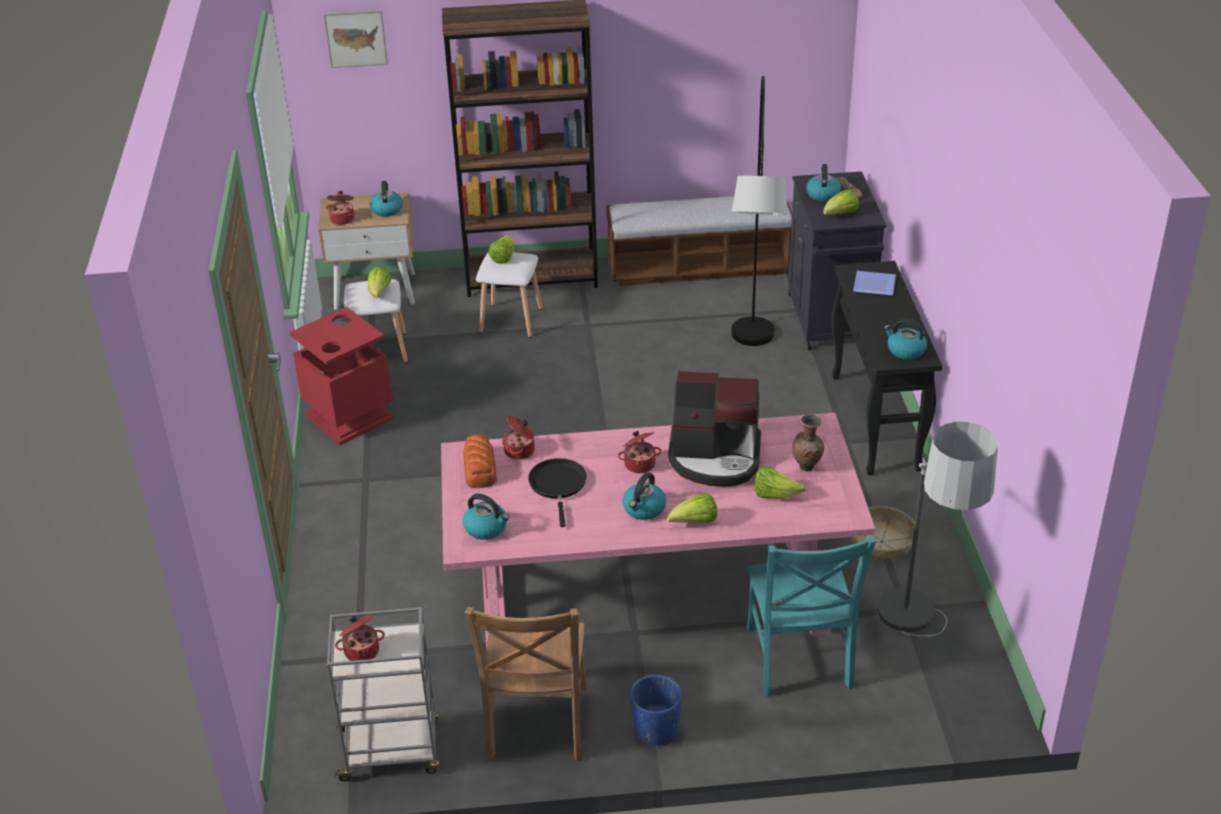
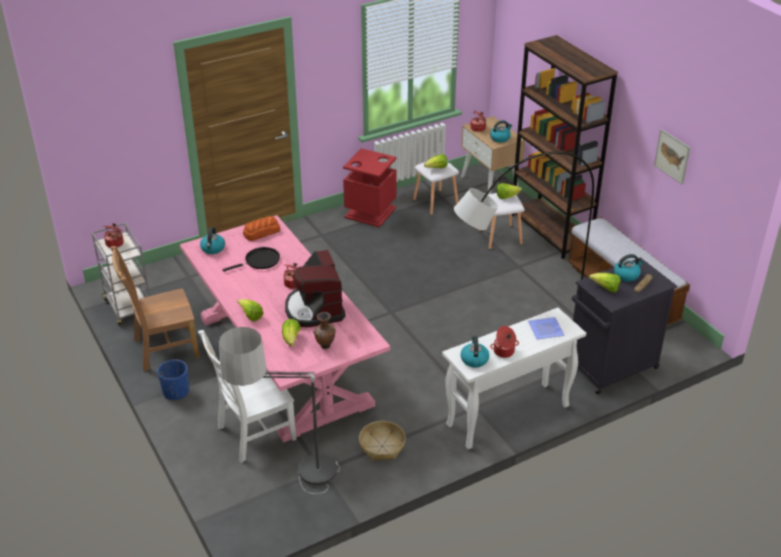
camera: 65 degrees right, 0 degrees up
picture [324,10,388,68] -> picture moved to [654,129,691,184]
cooking pot [502,415,535,460] -> cooking pot moved to [490,326,519,358]
kettle [622,472,666,520] -> none
turquoise chair [747,536,876,697] -> white chair [198,330,296,463]
black console table [832,261,942,475] -> white console table [442,308,586,449]

